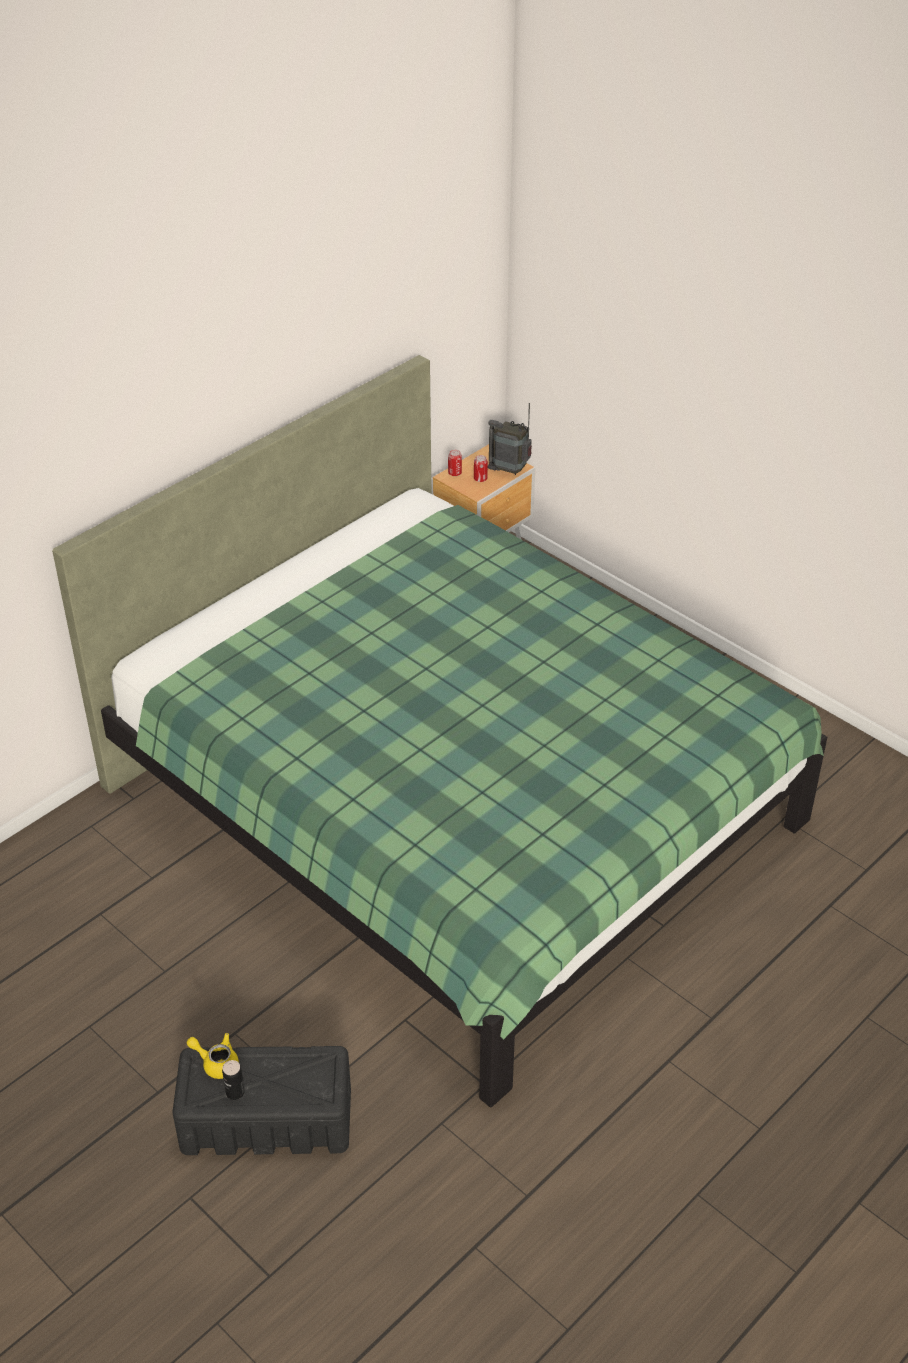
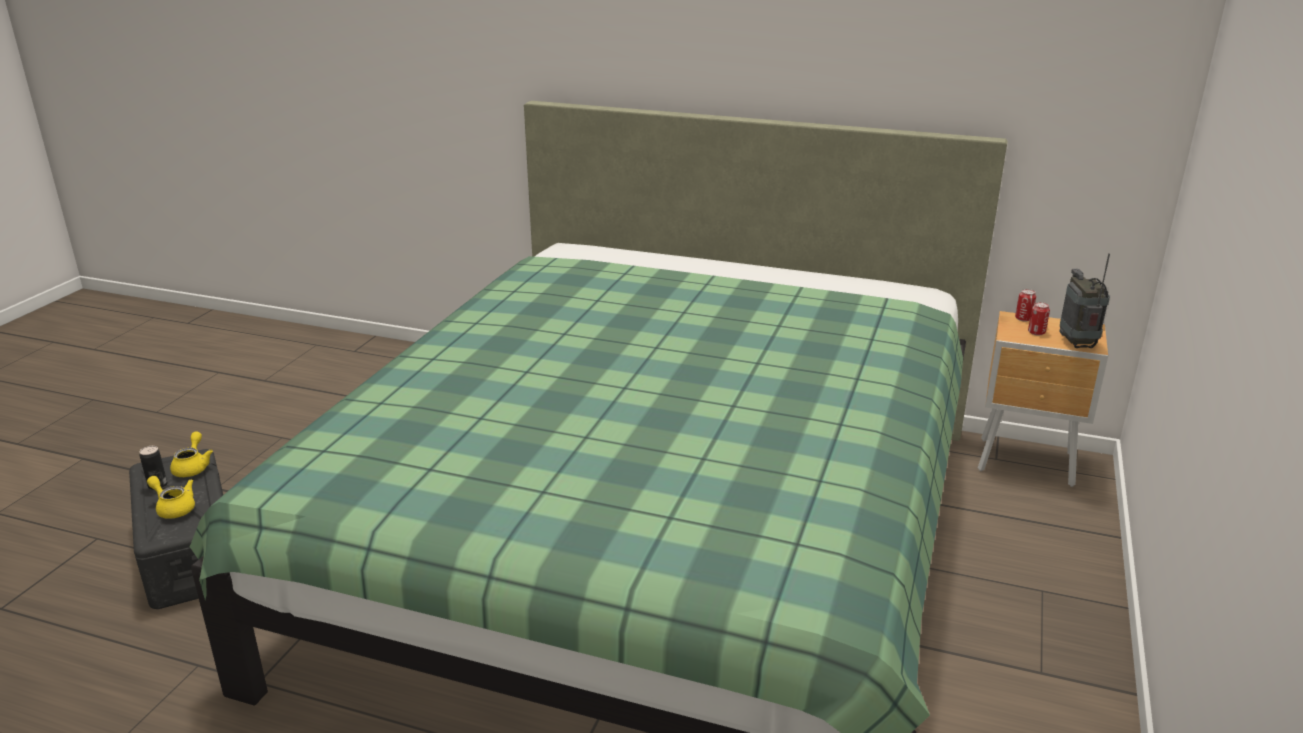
camera: 65 degrees right, 15 degrees down
none -> yellow teapot [147,476,195,519]

